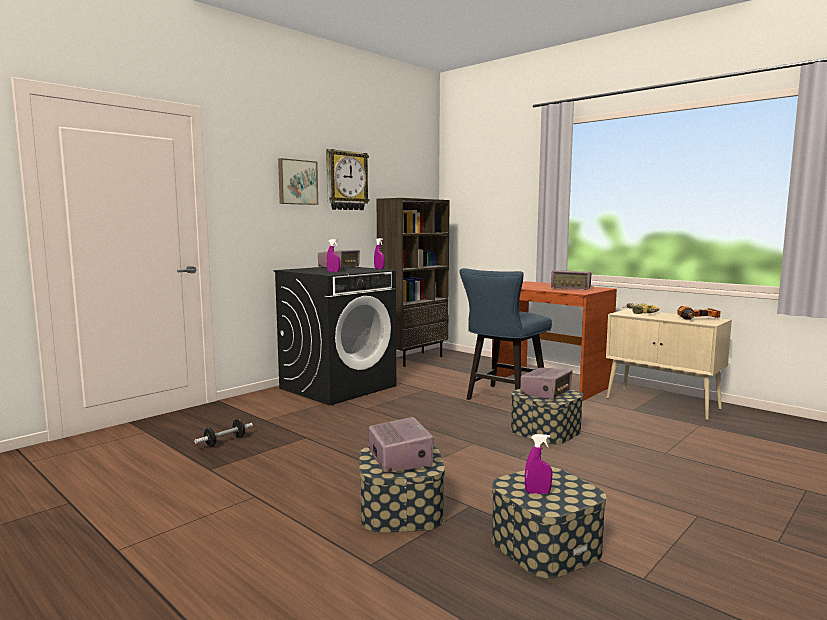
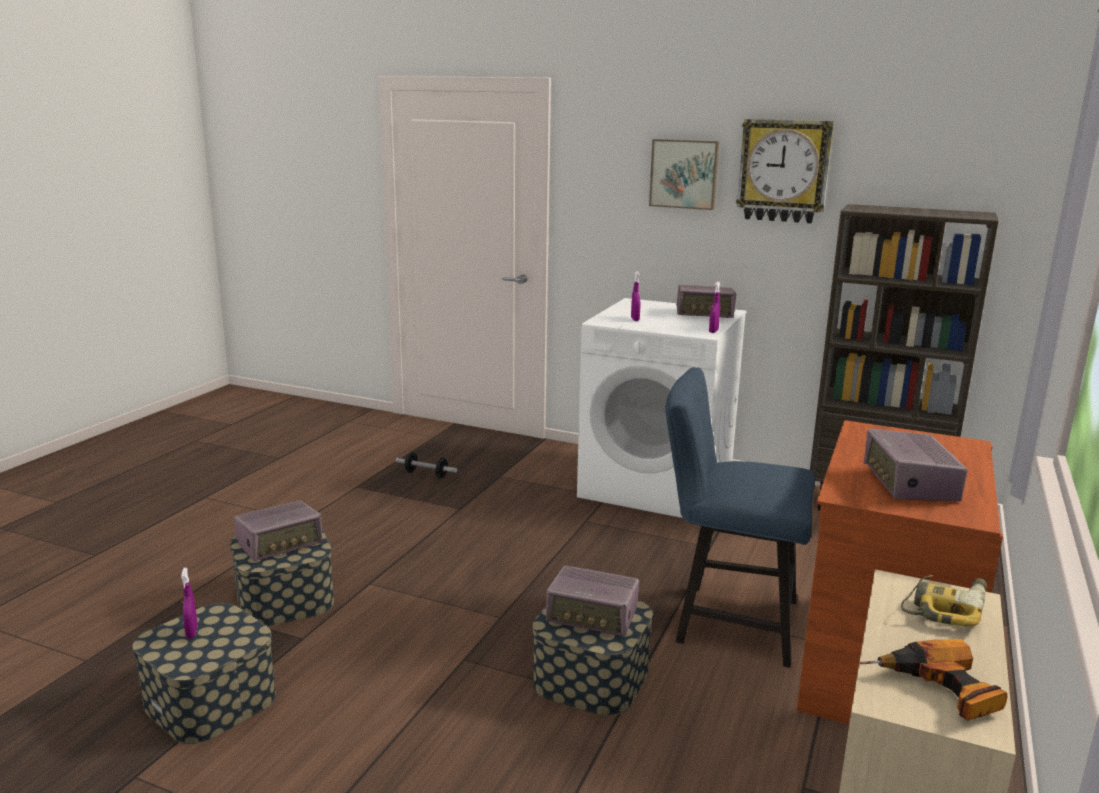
camera: 70 degrees right, 10 degrees up
black washing machine [273,266,396,406] -> white washing machine [577,298,746,518]

